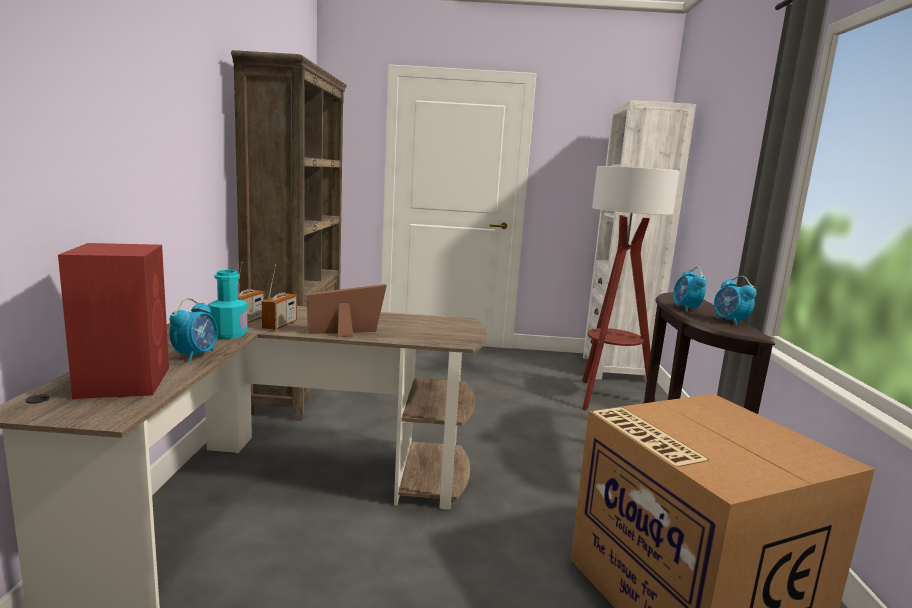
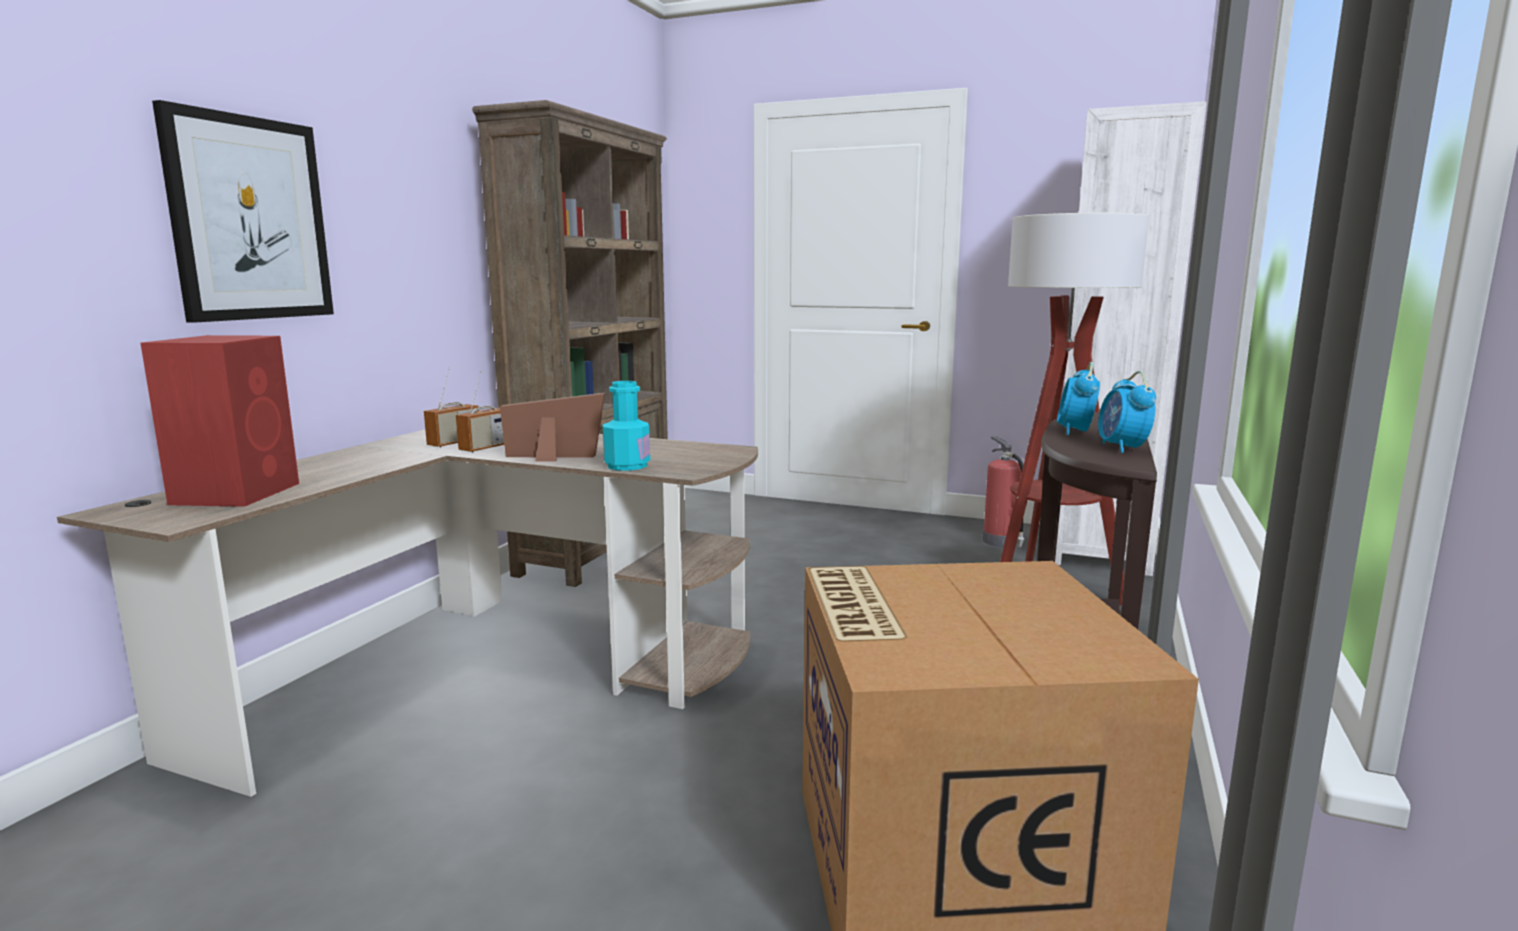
camera: 20 degrees right, 0 degrees up
alarm clock [169,298,218,362] -> none
turquoise bottle [209,270,248,339] -> turquoise bottle moved to [603,381,650,471]
none -> picture [152,100,334,323]
none -> fire extinguisher [983,436,1025,547]

